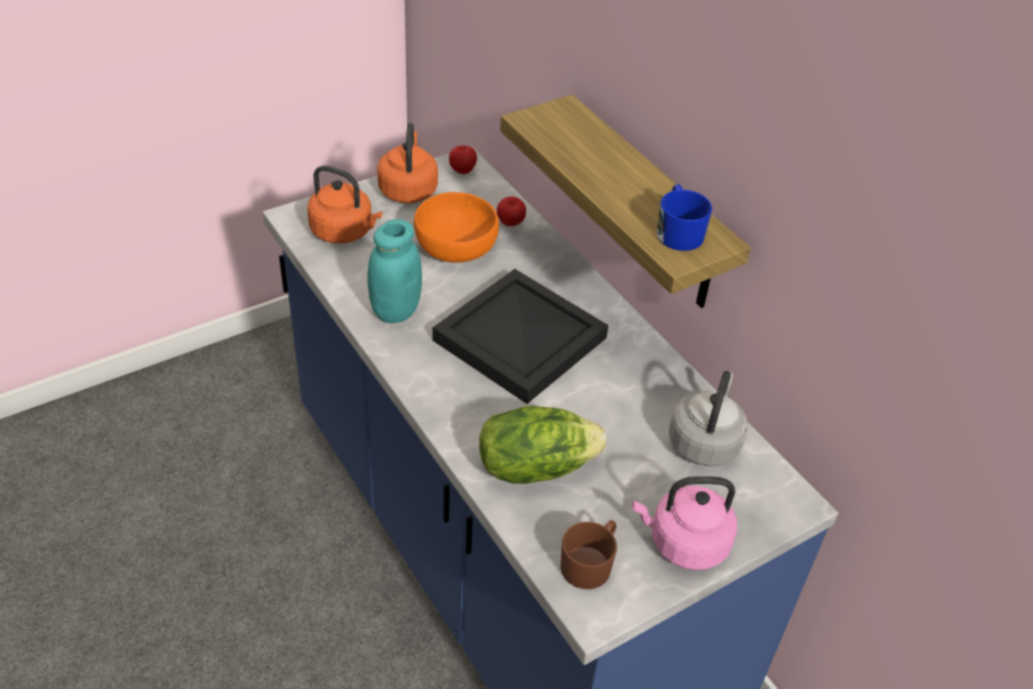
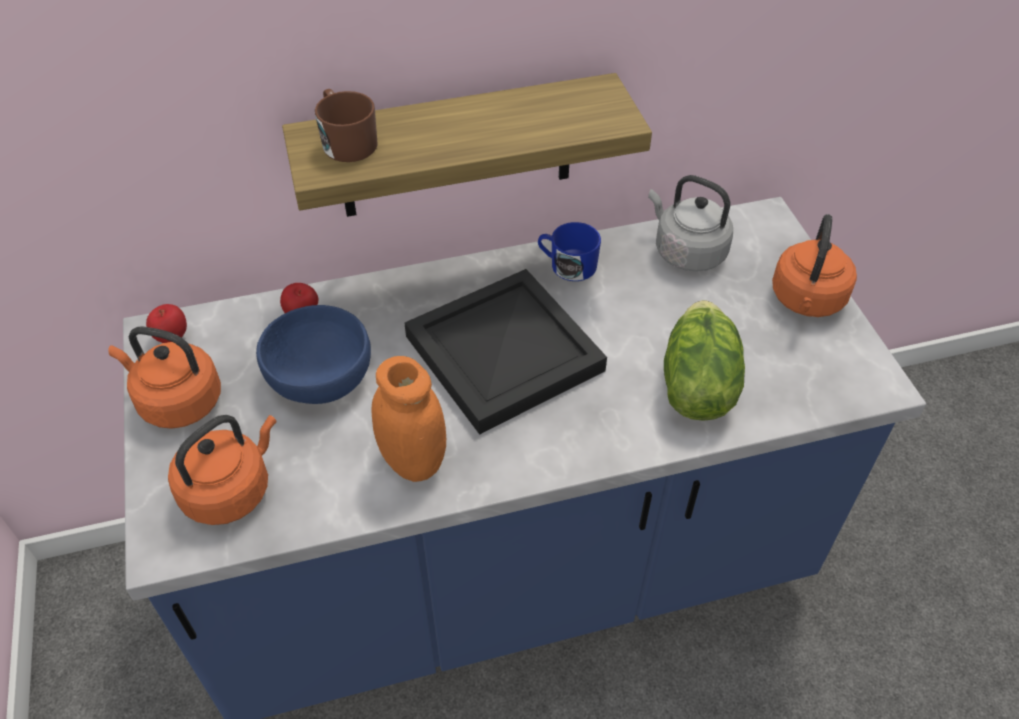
camera: 70 degrees left, 5 degrees up
turquoise jar [368,219,422,323] -> orange jar [371,356,446,482]
orange bowl [414,192,499,263] -> blue bowl [256,305,371,404]
brown mug [560,520,617,589] -> brown mug moved to [315,89,378,162]
pink kettle [632,476,737,570] -> orange kettle [772,214,857,317]
blue mug [657,184,712,251] -> blue mug moved to [538,222,601,281]

